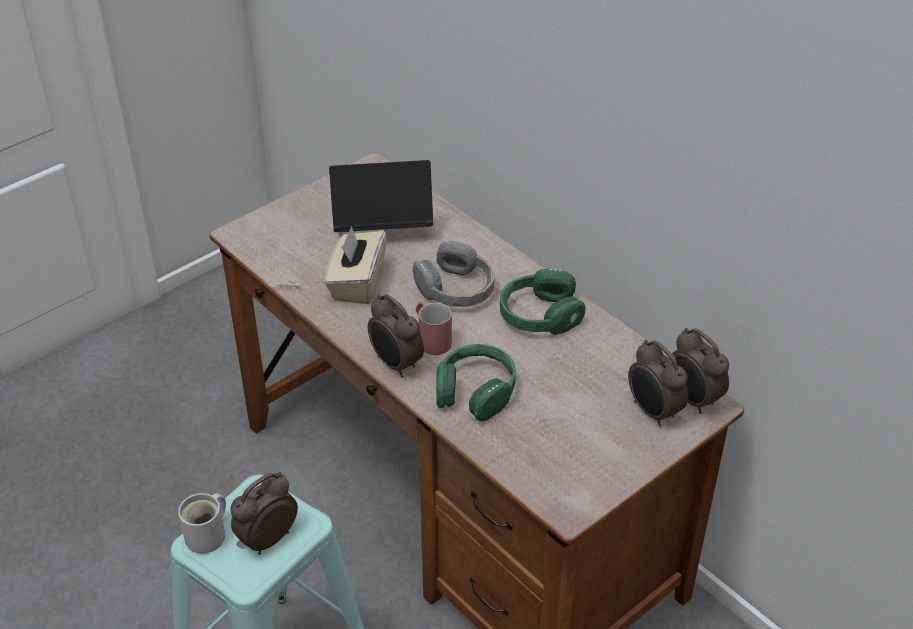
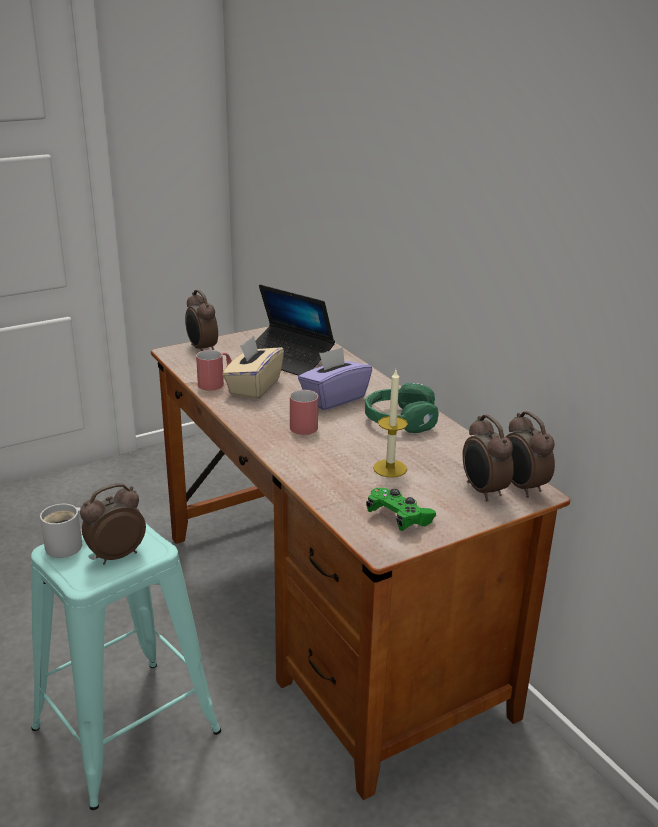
camera: 10 degrees right, 15 degrees down
laptop [329,160,433,232] -> laptop turned 150 degrees counterclockwise [255,285,335,376]
alarm clock [368,294,424,377] -> alarm clock moved to [185,290,218,351]
grey headphones [413,241,494,307] -> purple tissue box [298,347,372,410]
green headphones [436,344,516,421] -> none
none -> red mug [196,350,232,391]
none -> green game controller [366,488,436,531]
none -> candle [373,370,408,478]

